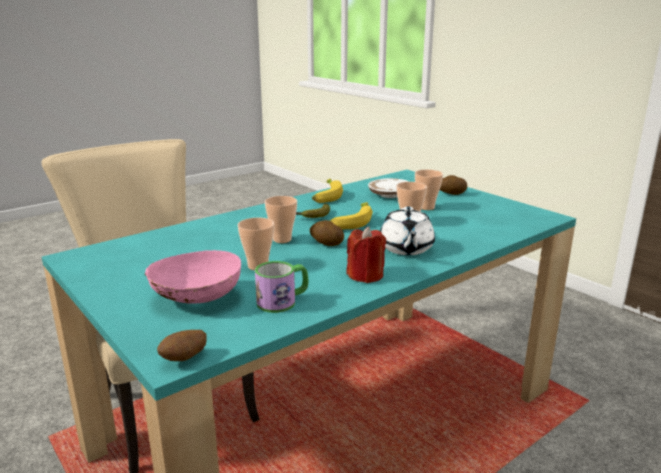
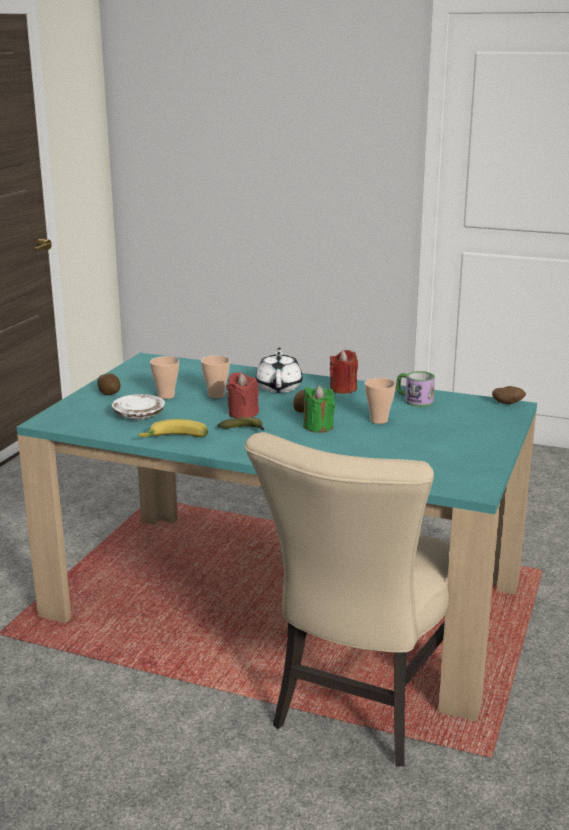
camera: 120 degrees left, 0 degrees up
pink bowl [145,250,242,304] -> none
cup [265,196,297,243] -> green candle [303,385,335,433]
banana [330,202,373,229] -> red candle [227,372,259,418]
white teapot [380,206,435,255] -> white teapot turned 60 degrees counterclockwise [255,348,303,393]

